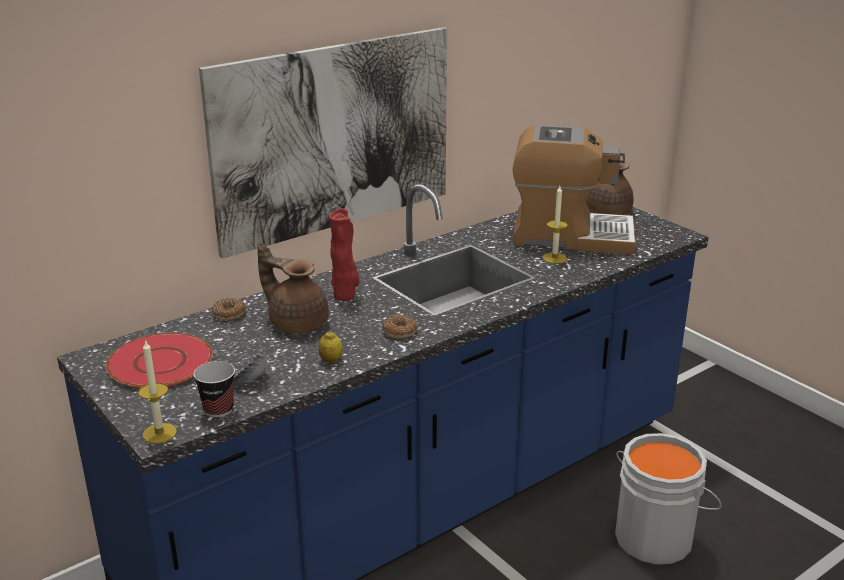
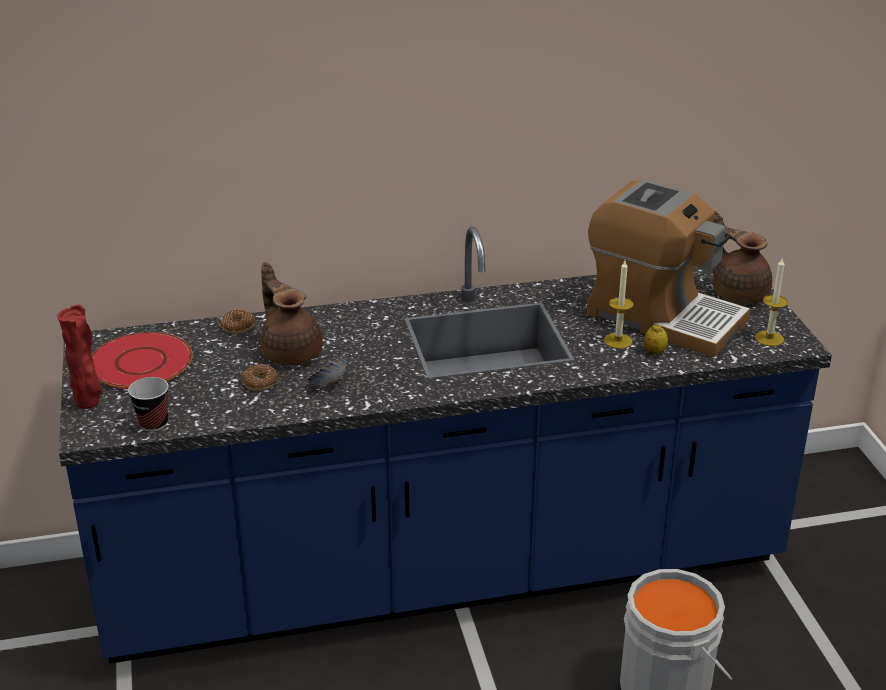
camera: 25 degrees right, 5 degrees up
candle [138,339,177,443] -> candle moved to [755,259,788,346]
picture [199,27,447,259] -> none
bowl [234,347,268,382] -> bowl moved to [308,356,347,386]
lemon [318,331,342,362] -> lemon moved to [644,324,668,354]
red vase [329,208,359,301] -> red vase moved to [57,305,103,409]
donut [383,315,417,339] -> donut moved to [241,364,279,391]

